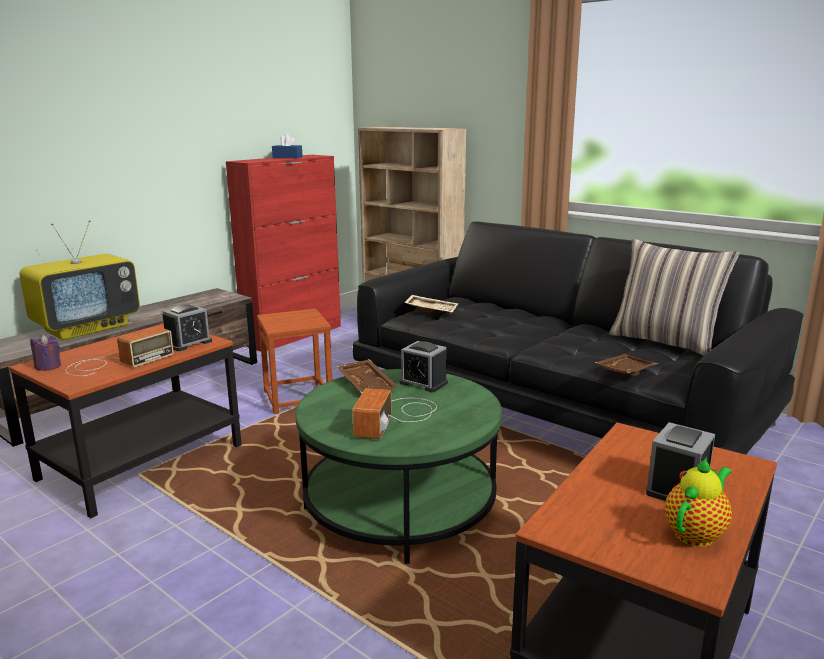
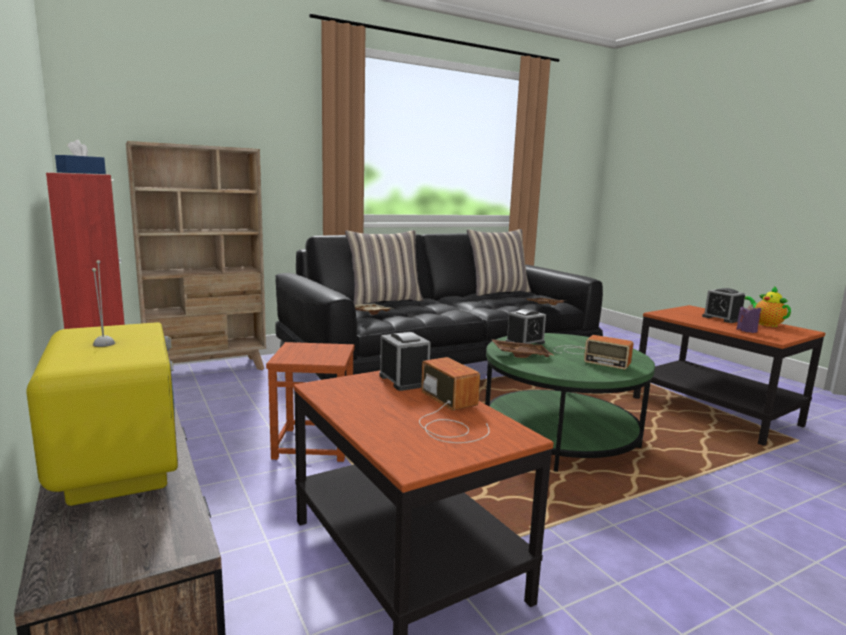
camera: 70 degrees left, 5 degrees down
purple candle [30,334,61,371] -> purple candle moved to [736,304,761,333]
none -> pillow [345,230,424,305]

